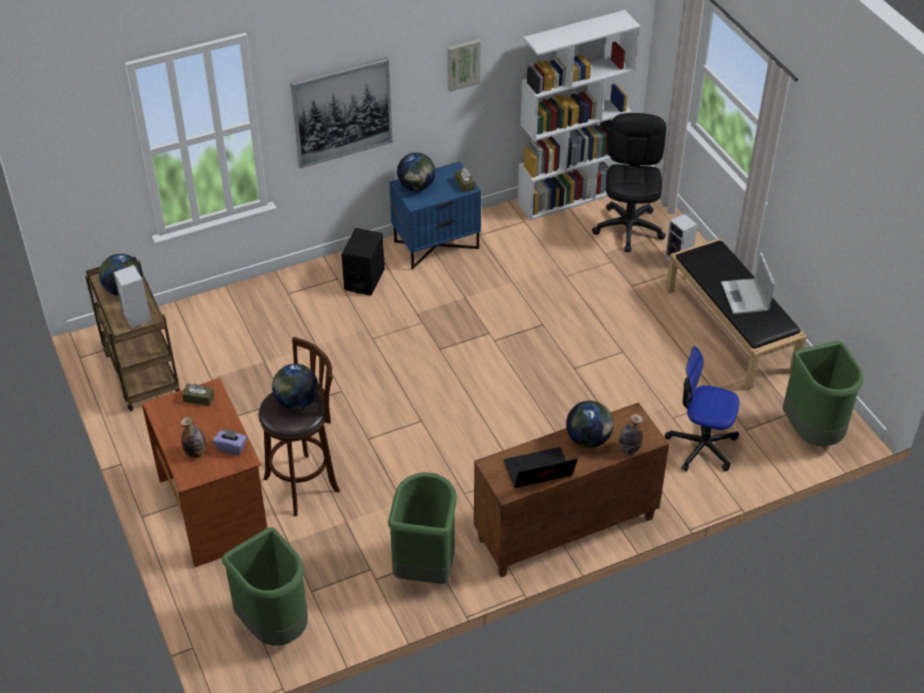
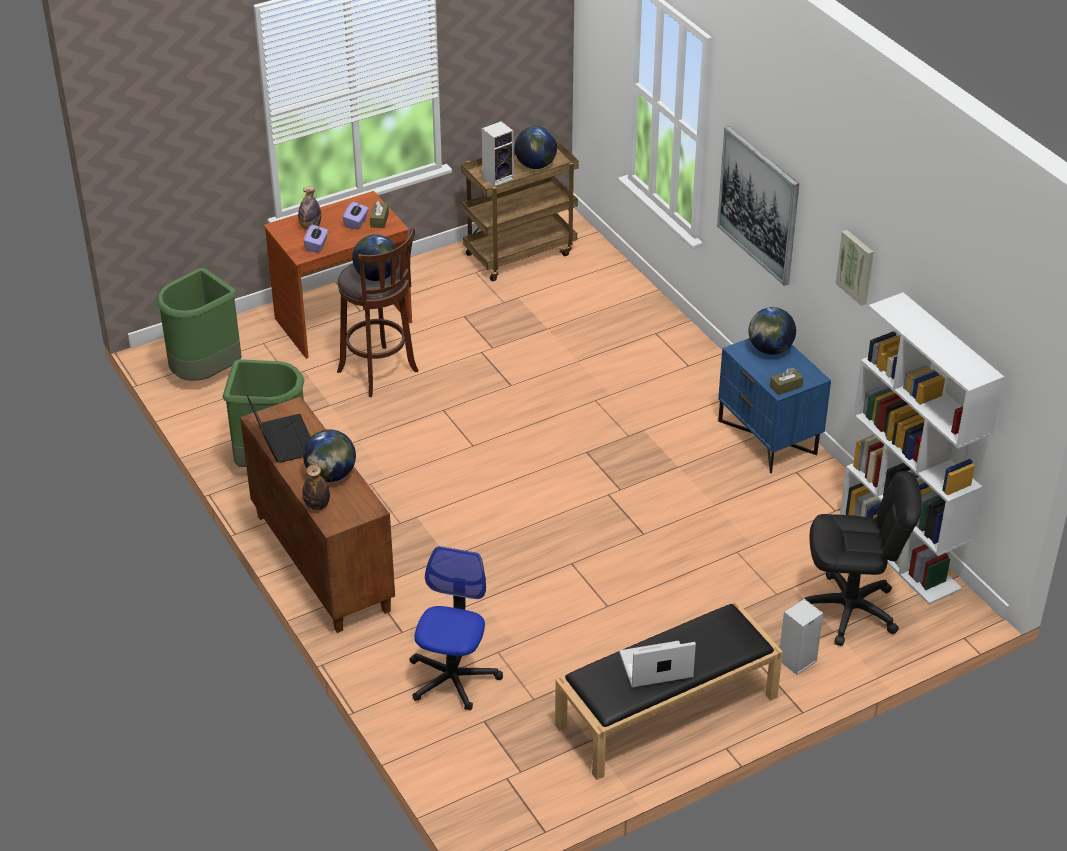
camera: 85 degrees right, 5 degrees down
black speaker [341,228,385,296] -> none
green trash can [783,341,864,447] -> none
none -> purple tissue box [343,202,369,229]

